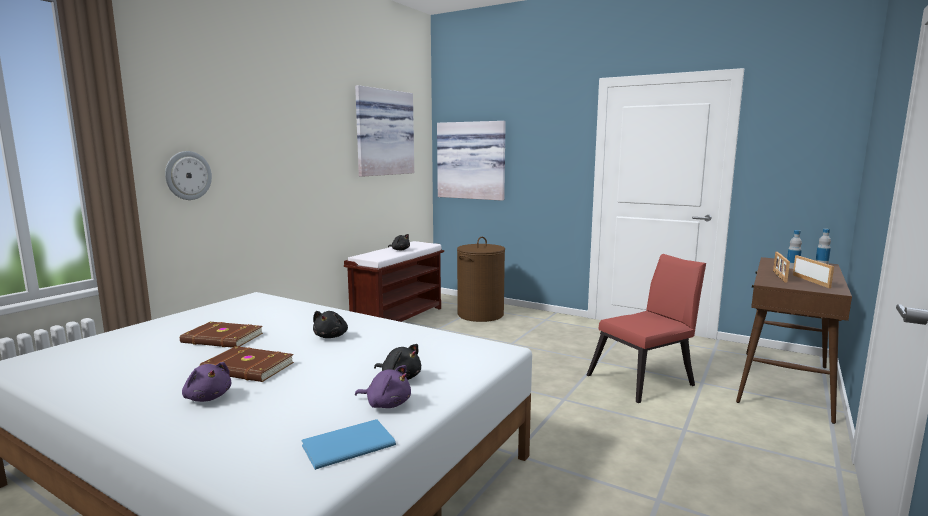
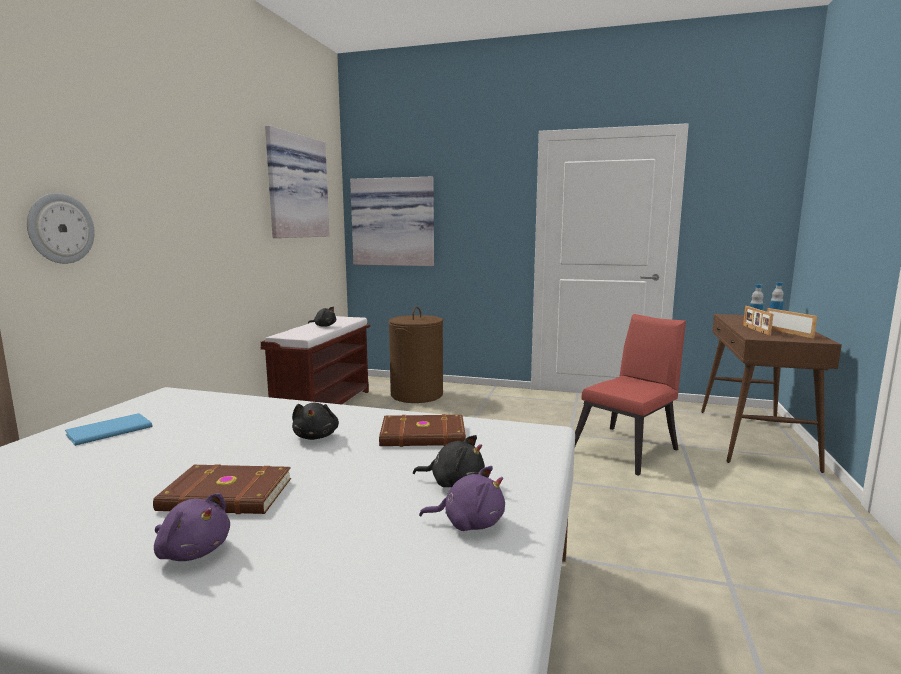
camera: 15 degrees left, 0 degrees up
brown book [180,322,263,348] -> brown book moved to [379,414,466,447]
blue book [302,419,396,470] -> blue book moved to [65,413,152,446]

